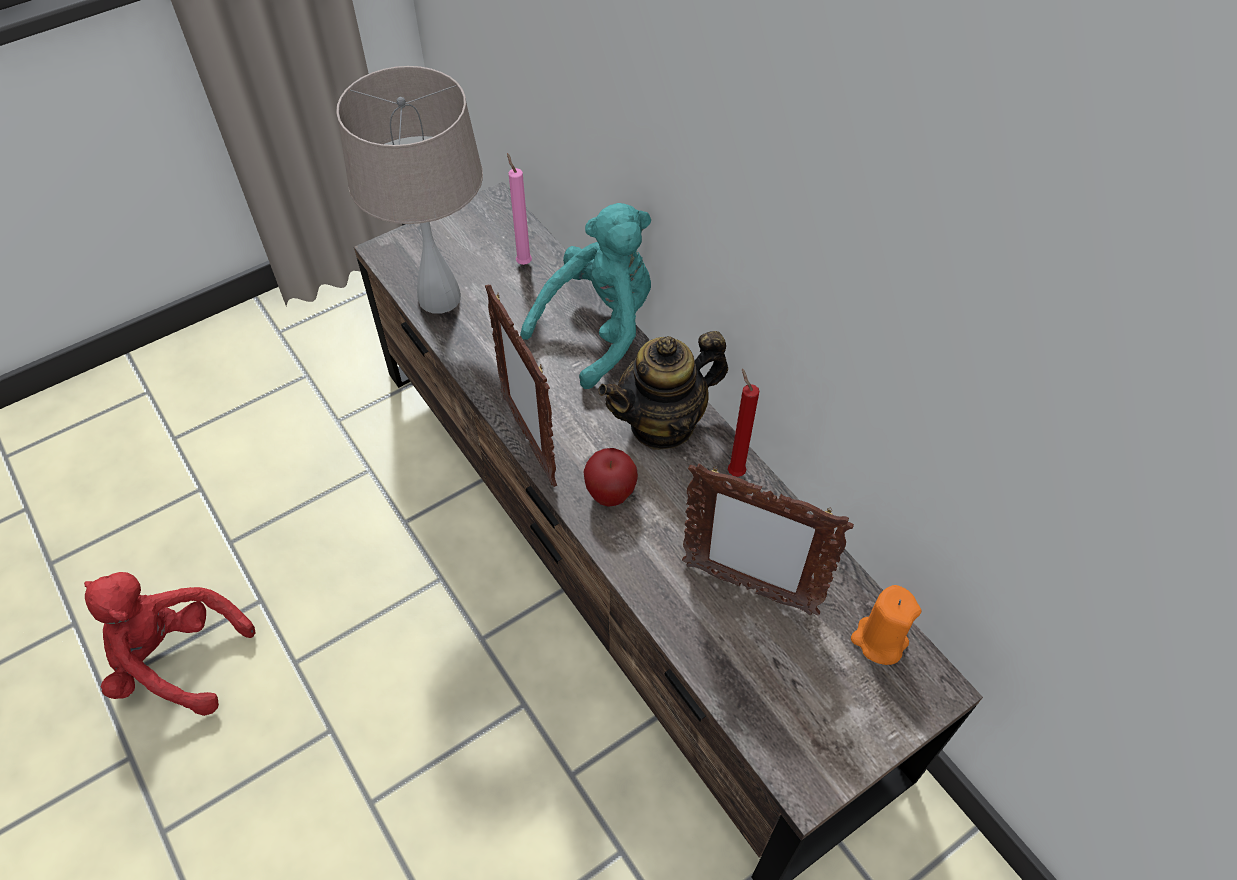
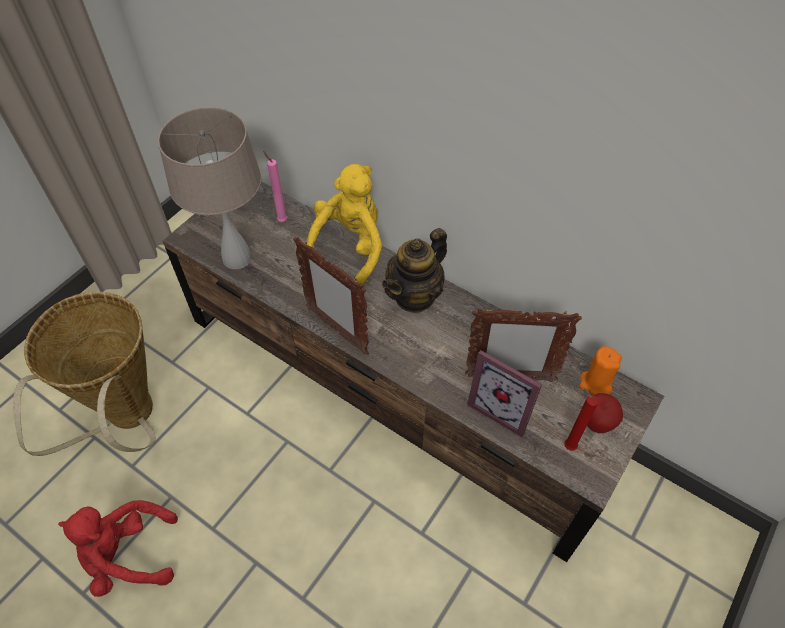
camera: 20 degrees left, 0 degrees up
turquoise plush toy [520,203,651,389] -> yellow plush toy [307,164,382,285]
apple [583,448,638,507] -> apple moved to [587,393,623,433]
red candle [728,369,759,477] -> red candle moved to [564,388,599,451]
none -> basket [13,291,156,456]
none -> picture frame [467,350,542,437]

